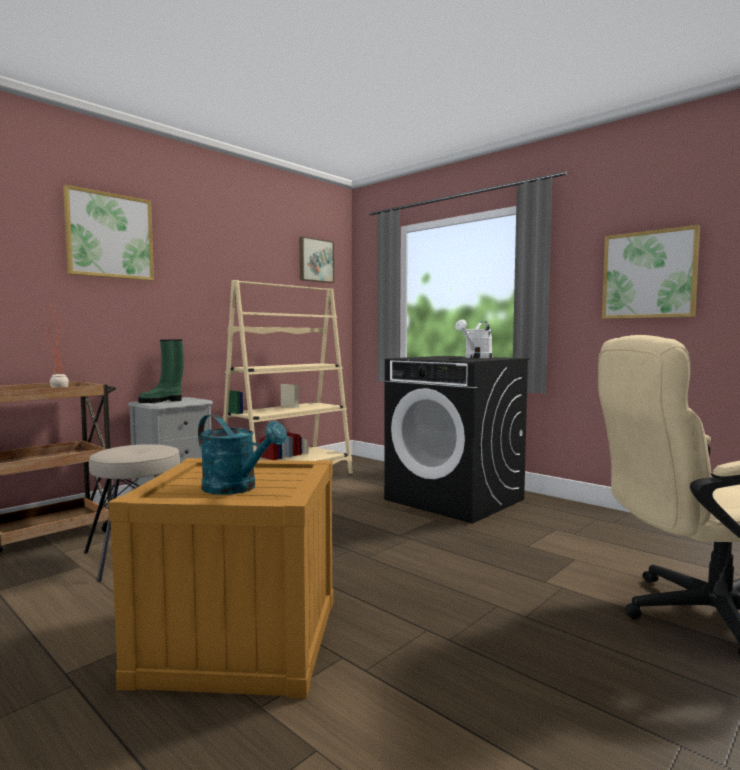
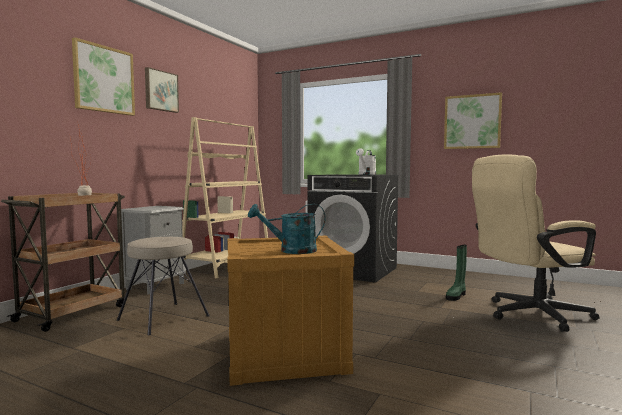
camera: 15 degrees left, 0 degrees up
green boot [138,339,184,403] -> green boot moved to [446,245,467,301]
turquoise watering can [198,414,287,495] -> turquoise watering can turned 150 degrees clockwise [248,204,326,254]
picture [299,236,334,283] -> picture moved to [145,67,179,113]

